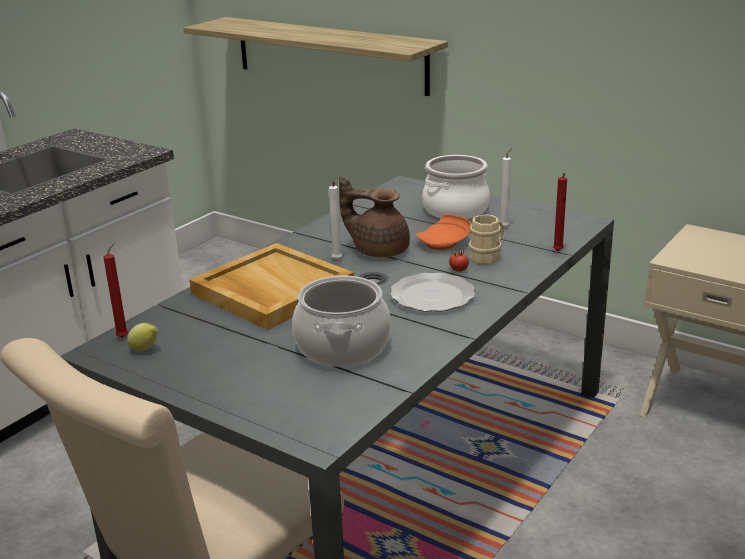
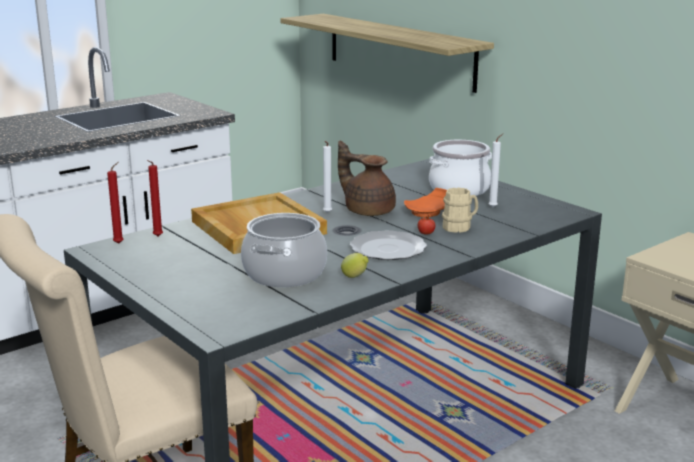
camera: 15 degrees right, 5 degrees down
lemon [127,323,158,352] -> lemon moved to [341,253,369,278]
red candle [553,173,567,251] -> red candle moved to [147,160,163,237]

